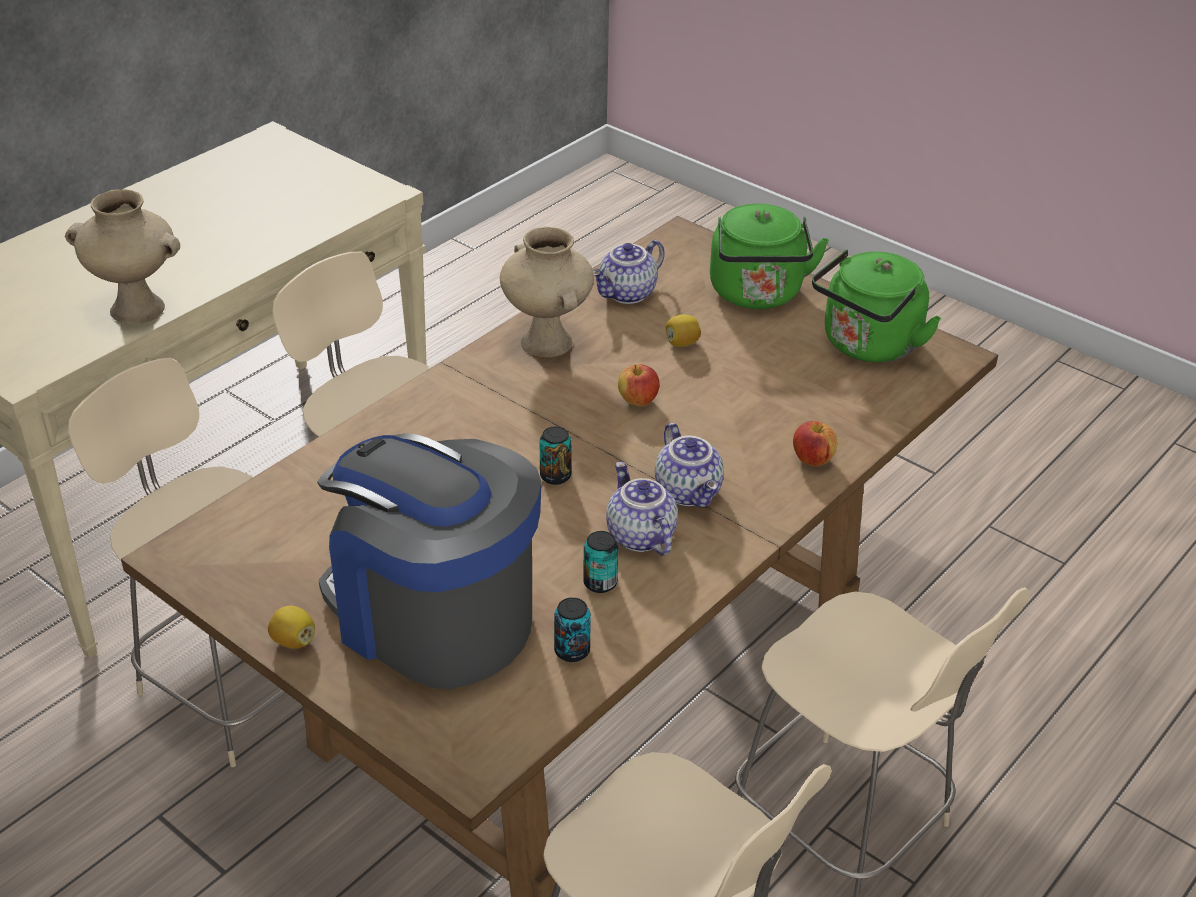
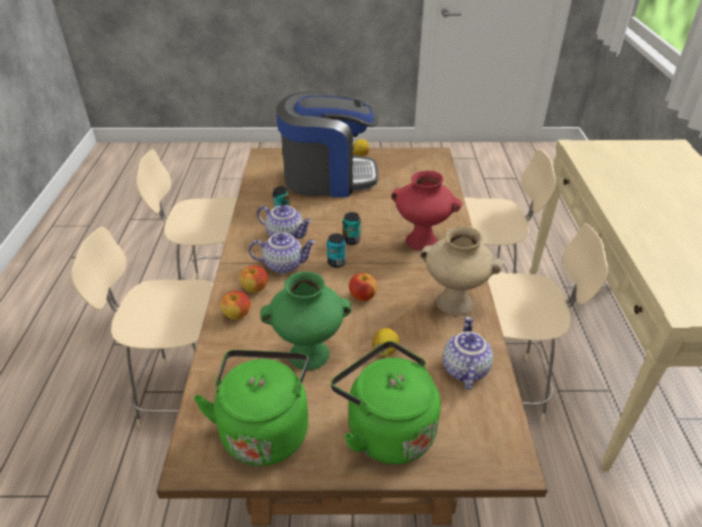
camera: 140 degrees right, 0 degrees up
beige vase [65,189,180,324] -> none
can [554,597,591,662] -> can moved to [327,233,346,268]
teapot [655,423,724,508] -> teapot turned 150 degrees clockwise [249,233,316,274]
none -> apple [239,265,268,292]
none -> green vase [260,272,351,370]
none -> red vase [391,171,462,251]

